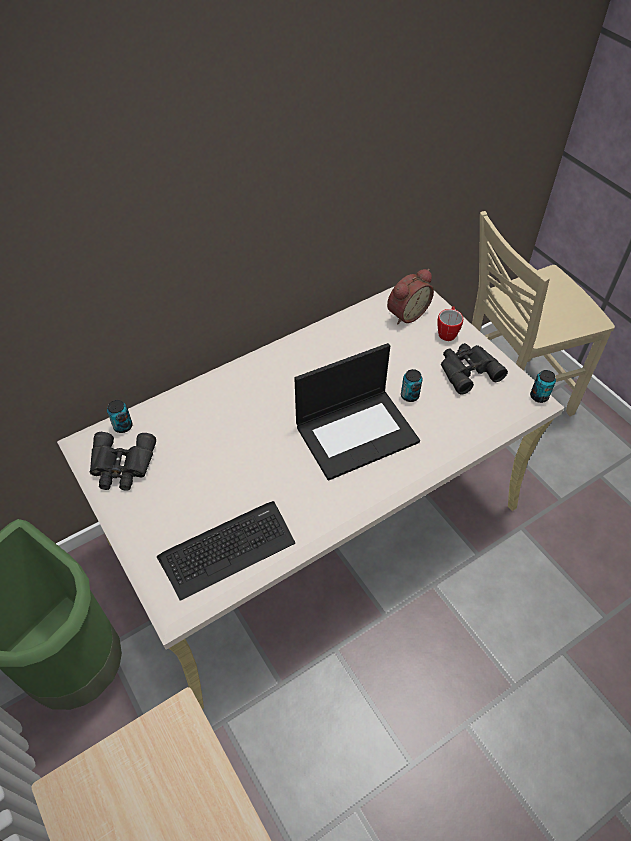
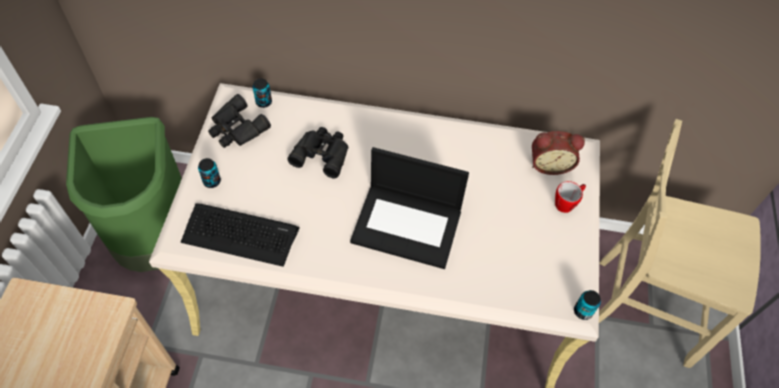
camera: 40 degrees right, 5 degrees up
can [401,369,422,402] -> can moved to [198,158,221,188]
black binoculars [441,343,508,395] -> black binoculars moved to [287,127,349,178]

